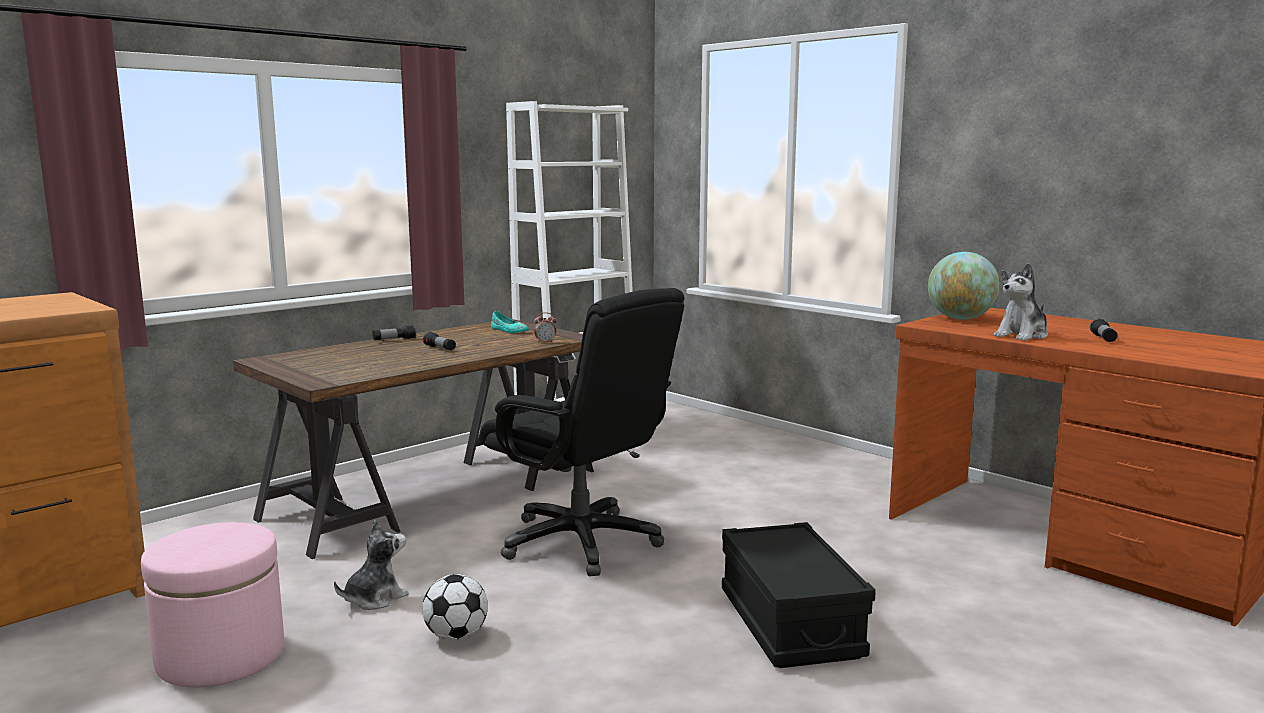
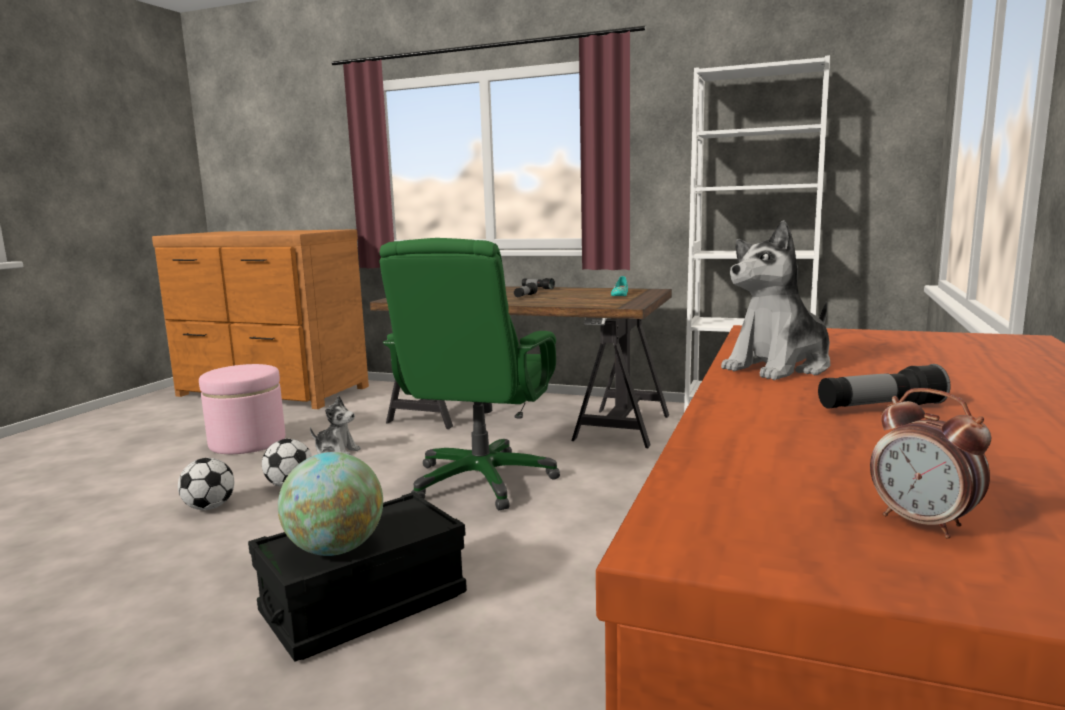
camera: 65 degrees right, 0 degrees up
black office chair [479,288,684,576] -> green office chair [379,238,560,510]
alarm clock [534,312,556,344] -> alarm clock moved to [870,388,992,539]
globe [928,252,1000,320] -> globe moved to [278,452,383,556]
plush toy [994,263,1048,341] -> plush toy turned 60 degrees counterclockwise [721,220,830,380]
none -> football [178,458,234,510]

